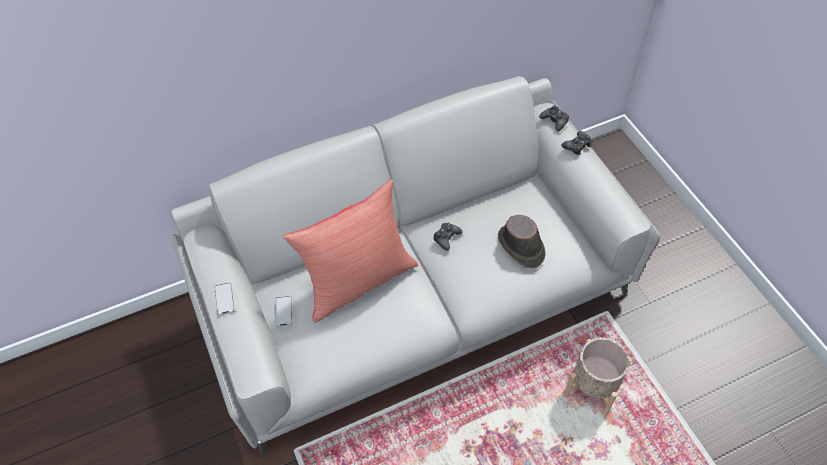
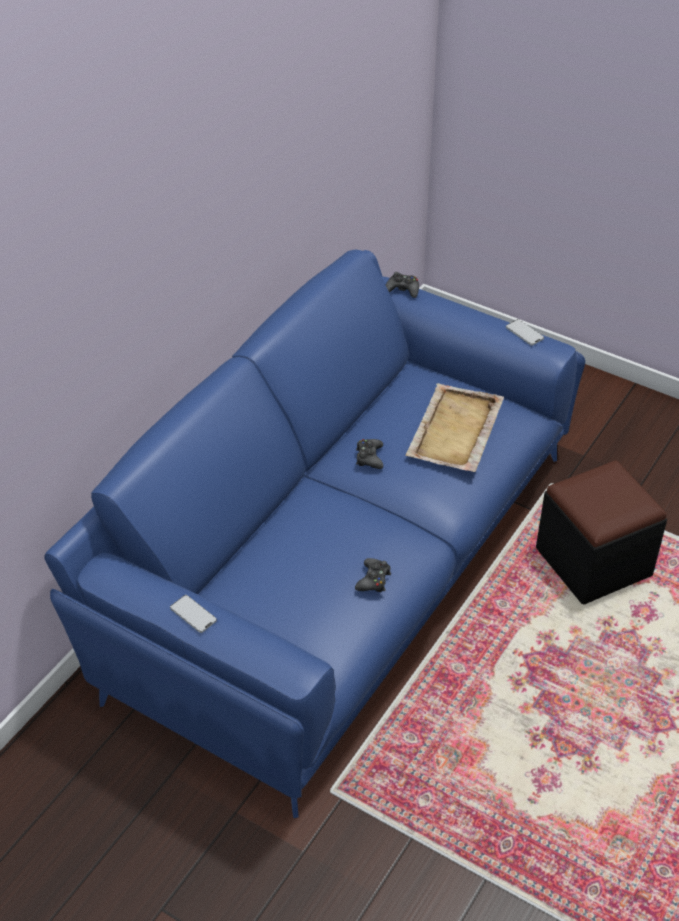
camera: 35 degrees left, 10 degrees down
grey sofa [171,76,660,455] -> blue sofa [44,249,585,818]
phone [275,296,292,327] -> phone moved to [506,319,544,346]
red pillow [283,180,418,323] -> none
brown hat [498,215,546,269] -> beige tray [405,383,504,472]
black game controller [561,131,592,155] -> black game controller moved to [355,558,391,592]
beige planter [564,338,632,416] -> black ottoman [536,460,667,605]

